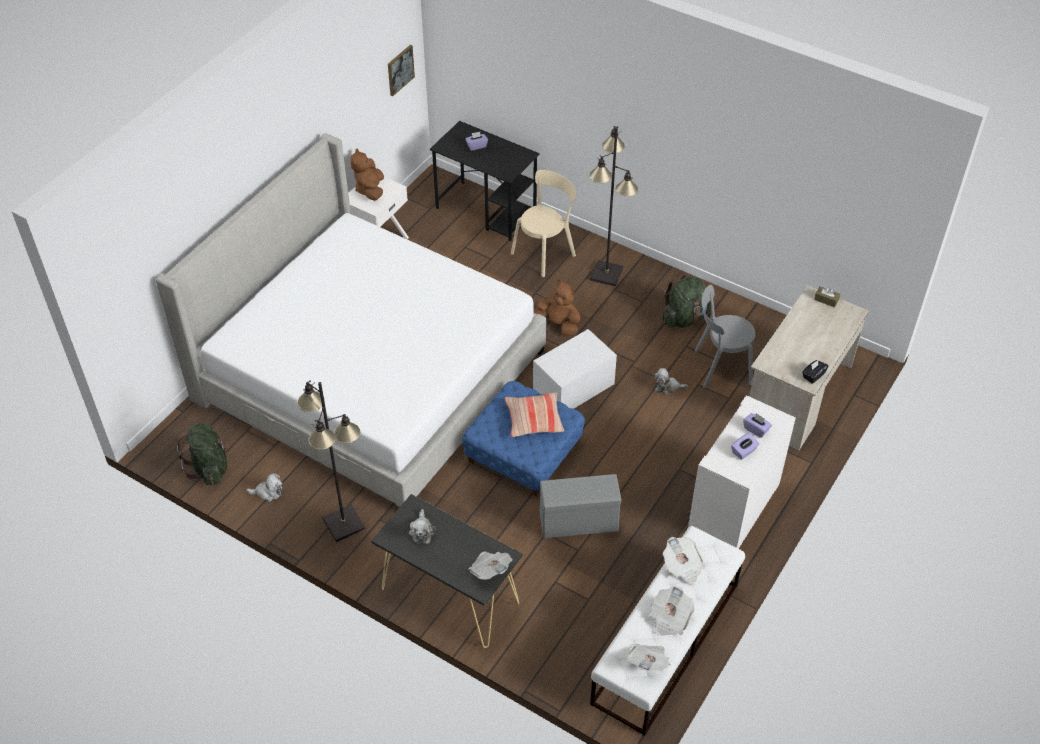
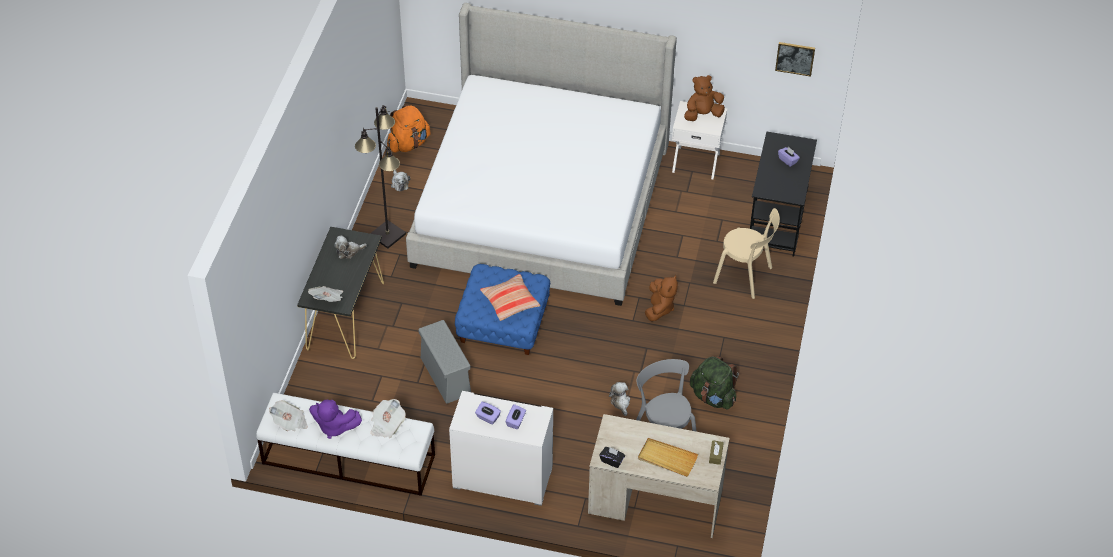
camera: 70 degrees right, 0 degrees up
green backpack [177,423,230,485] -> orange backpack [387,105,430,153]
white storage box [533,329,617,409] -> none
black floor lamp [589,126,638,286] -> none
newspaper [650,586,694,636] -> purple plush toy [309,399,362,439]
none -> beige tray [638,438,698,477]

